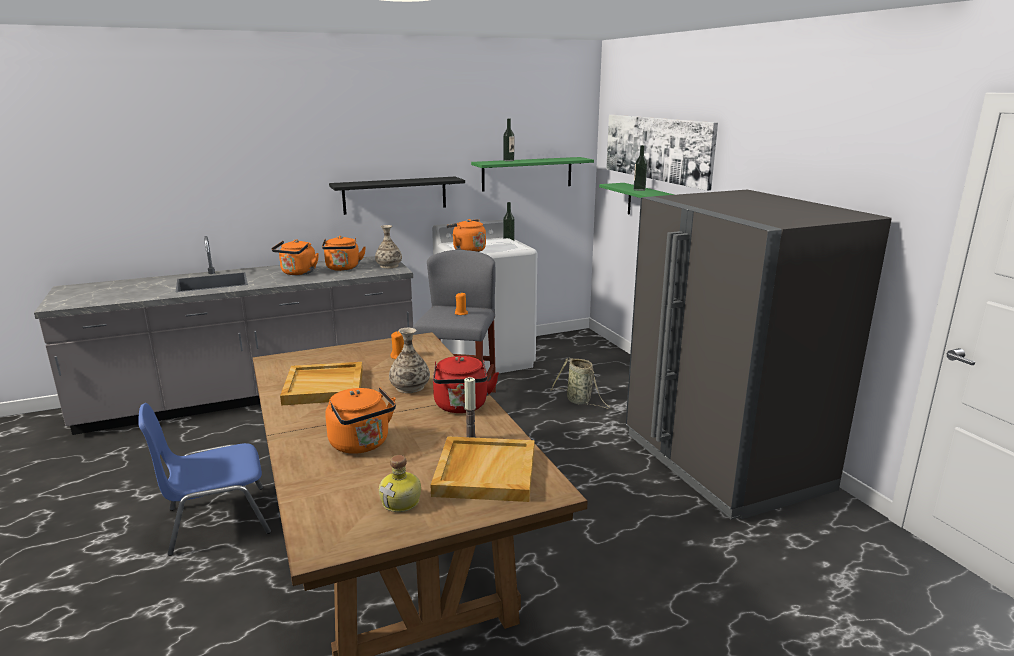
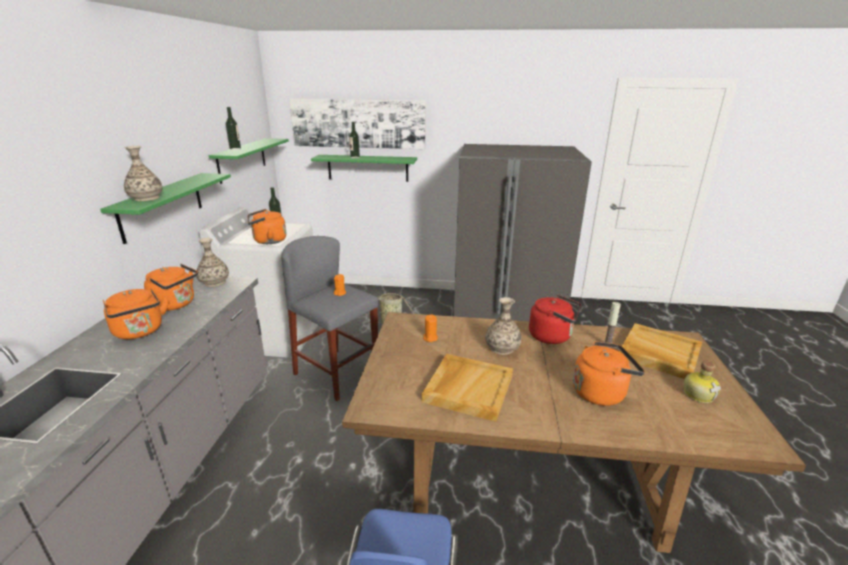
camera: 60 degrees left, 5 degrees up
black shelf [329,177,465,215] -> green shelf [100,173,231,244]
none -> vase [124,146,163,201]

